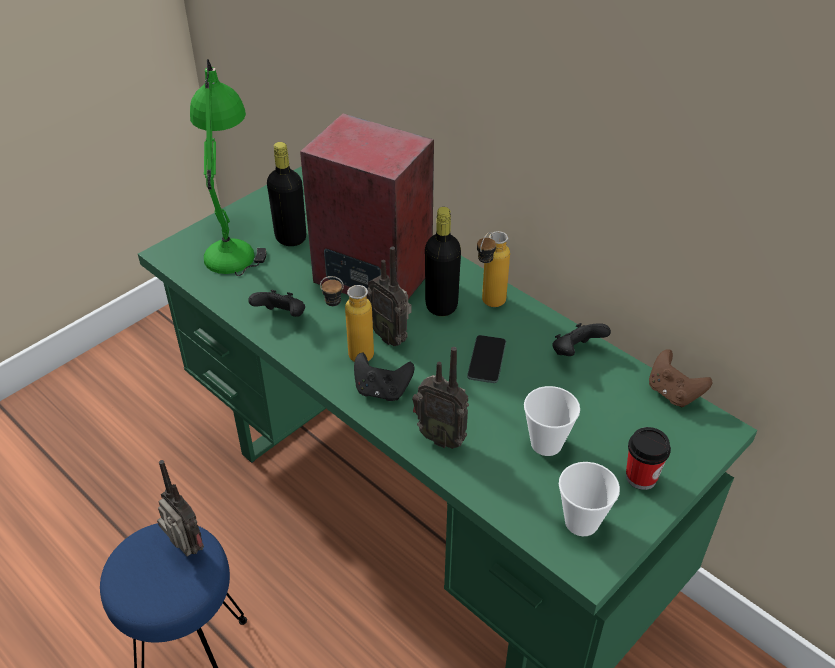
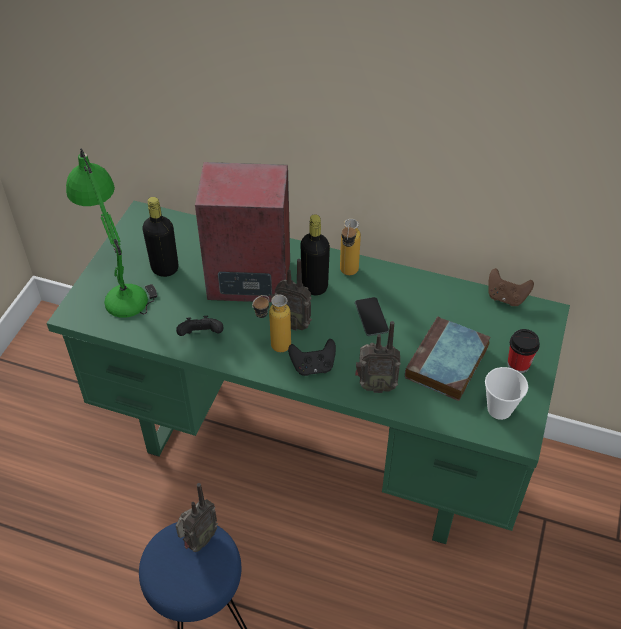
camera: 25 degrees left, 5 degrees up
radio [157,460,204,557] -> radio turned 105 degrees clockwise [176,483,218,552]
cup [524,386,580,456] -> book [405,316,490,401]
black game controller [552,323,611,356] -> none

